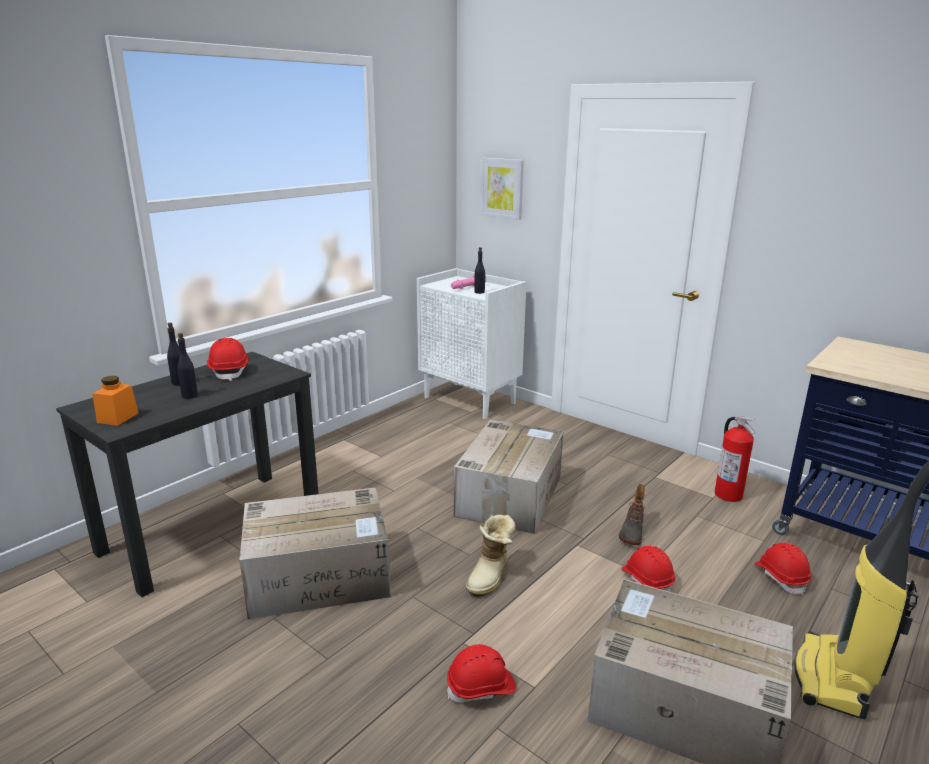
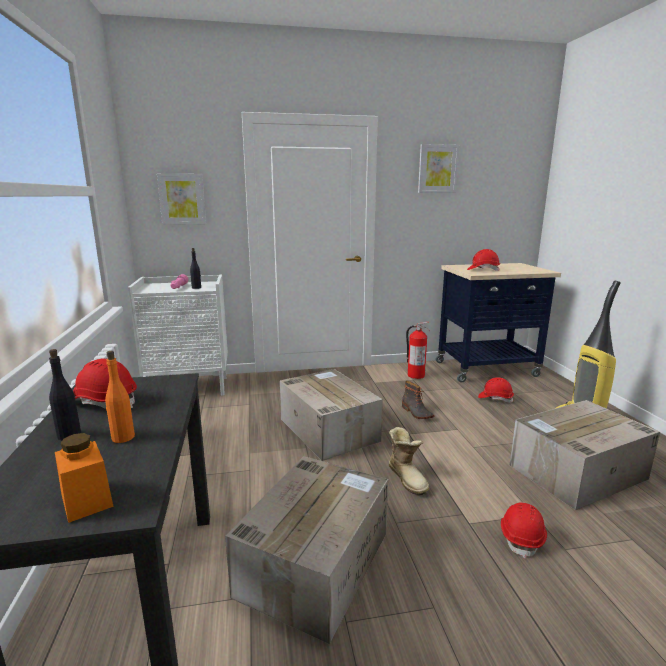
camera: 50 degrees left, 5 degrees down
black bottle [177,333,198,399] -> orange bottle [105,351,135,443]
red hard hat [621,545,675,592] -> red hard hat moved to [467,249,500,271]
none -> picture [418,144,459,193]

